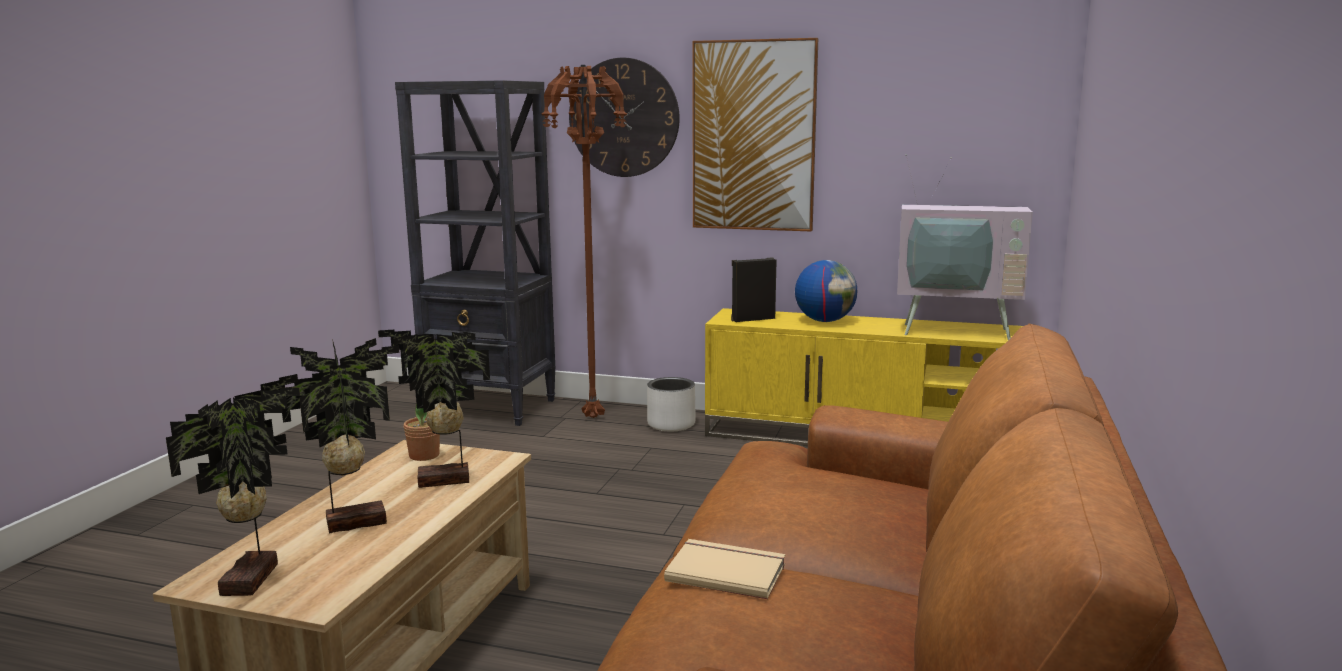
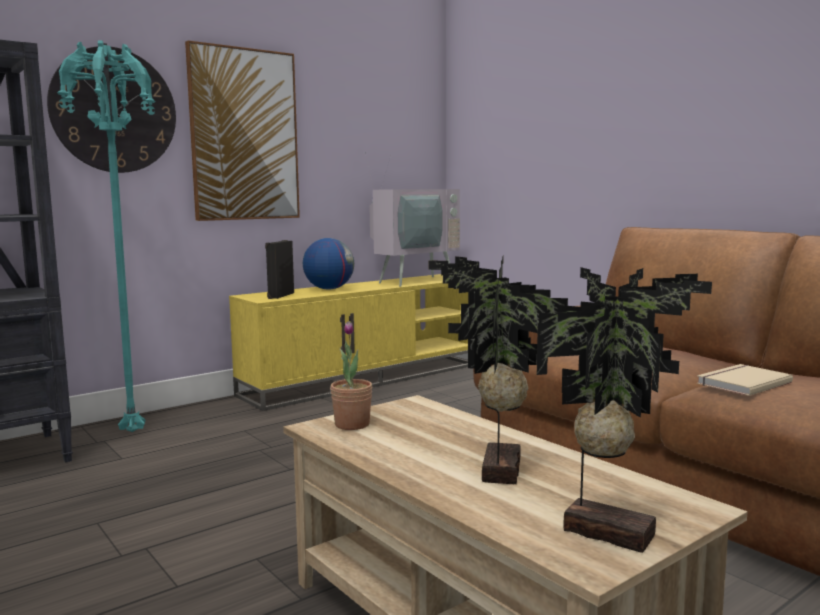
camera: 55 degrees left, 5 degrees down
potted plant [378,330,490,488] -> none
brown floor lamp [542,65,627,418] -> turquoise floor lamp [57,41,155,432]
white planter [647,377,696,432] -> none

